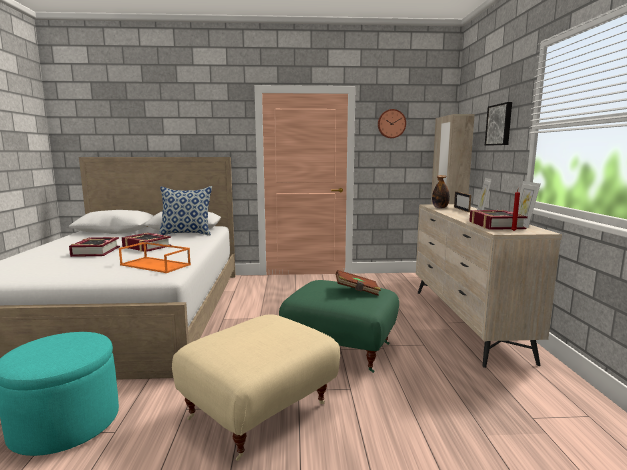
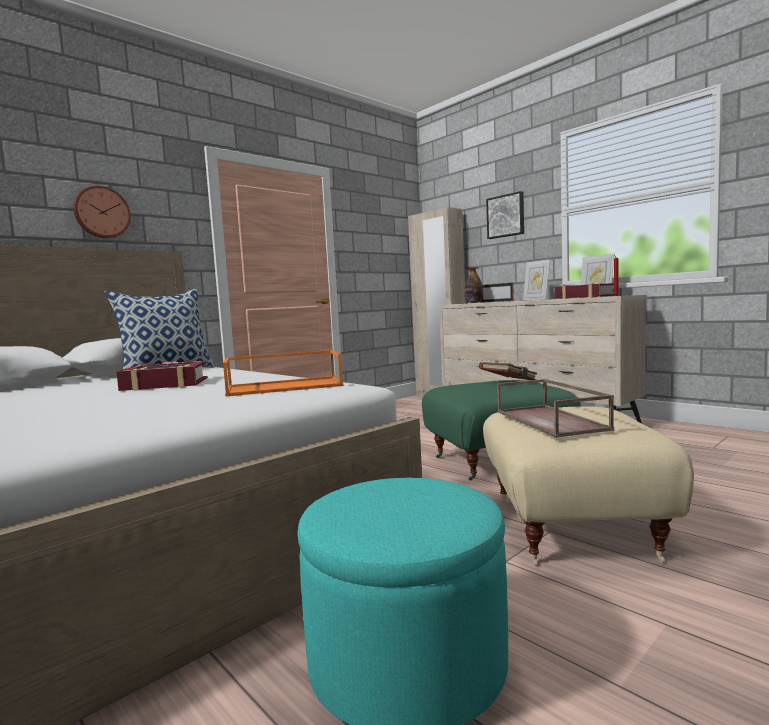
camera: 40 degrees left, 5 degrees down
book [69,237,120,257] -> none
wall clock [378,109,406,138] -> wall clock moved to [73,186,131,238]
none -> brown tray [497,379,614,438]

